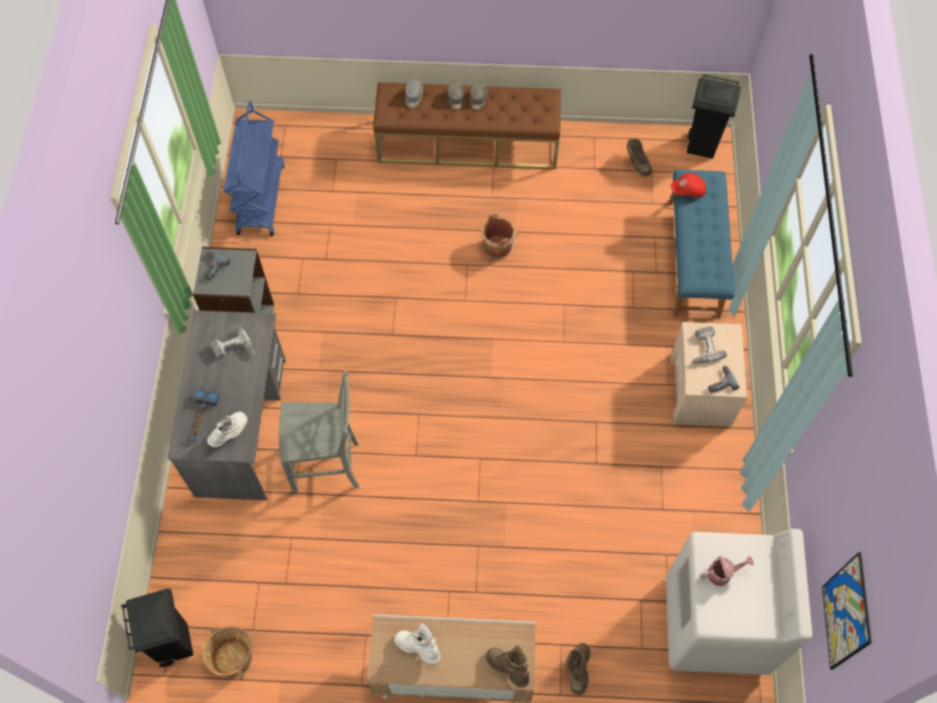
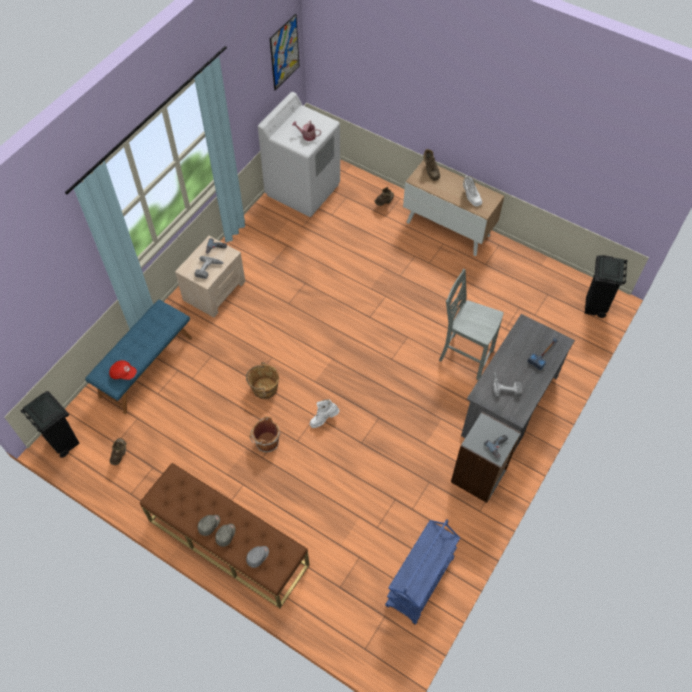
camera: 150 degrees left, 5 degrees down
brown bucket [202,627,252,681] -> brown bucket moved to [246,362,279,399]
white boot [207,412,247,447] -> white boot moved to [310,399,340,428]

